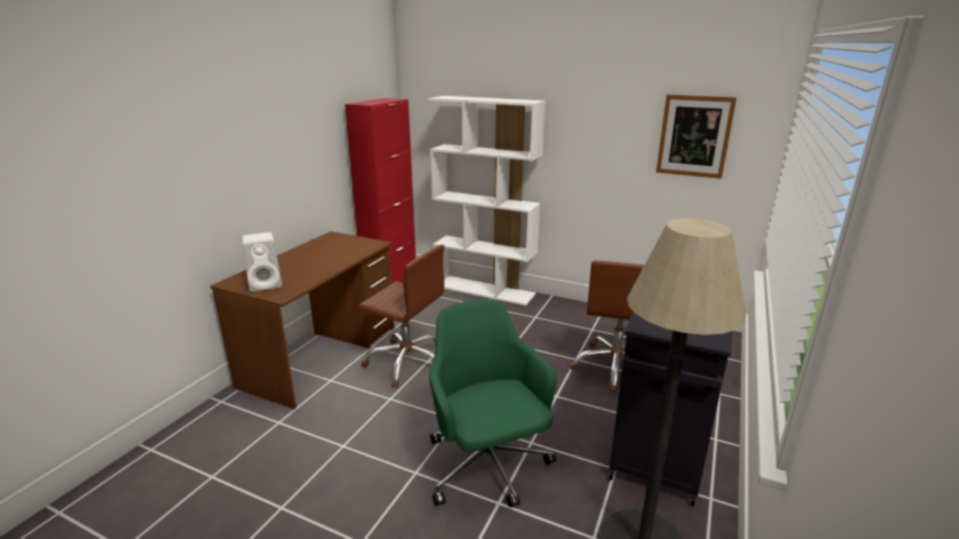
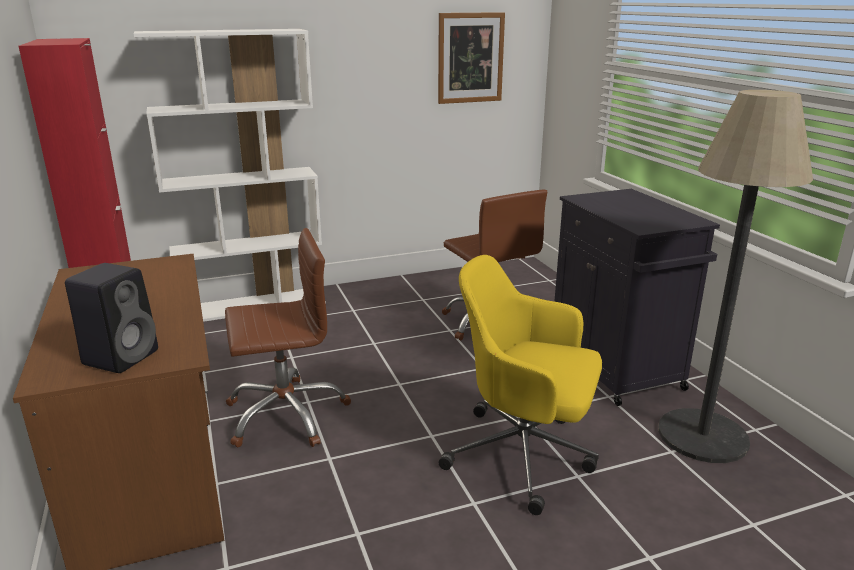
camera: 45 degrees left, 0 degrees up
white speaker [242,232,282,292] -> black speaker [65,263,158,373]
green office chair [429,299,557,508] -> yellow office chair [439,255,602,515]

